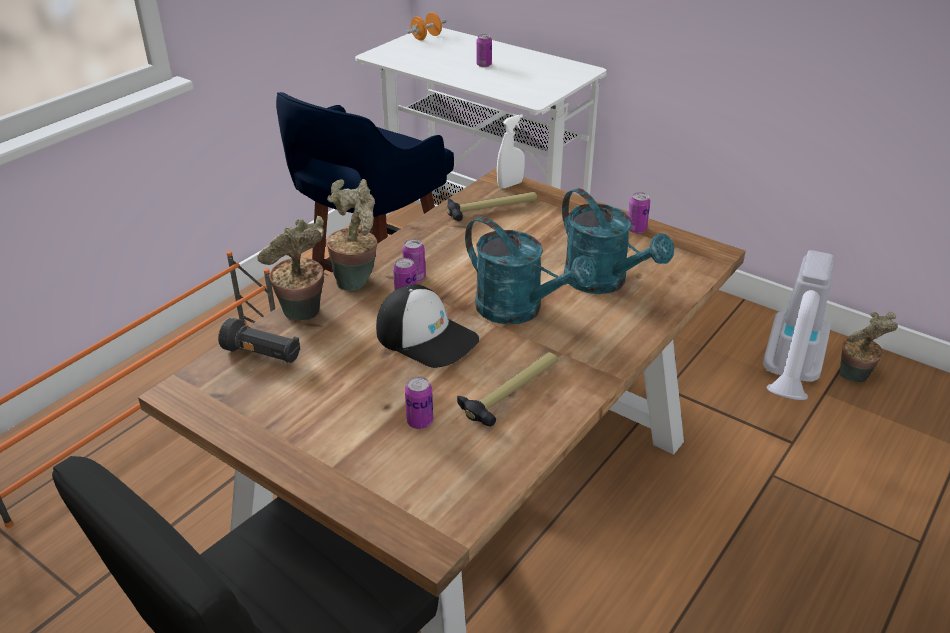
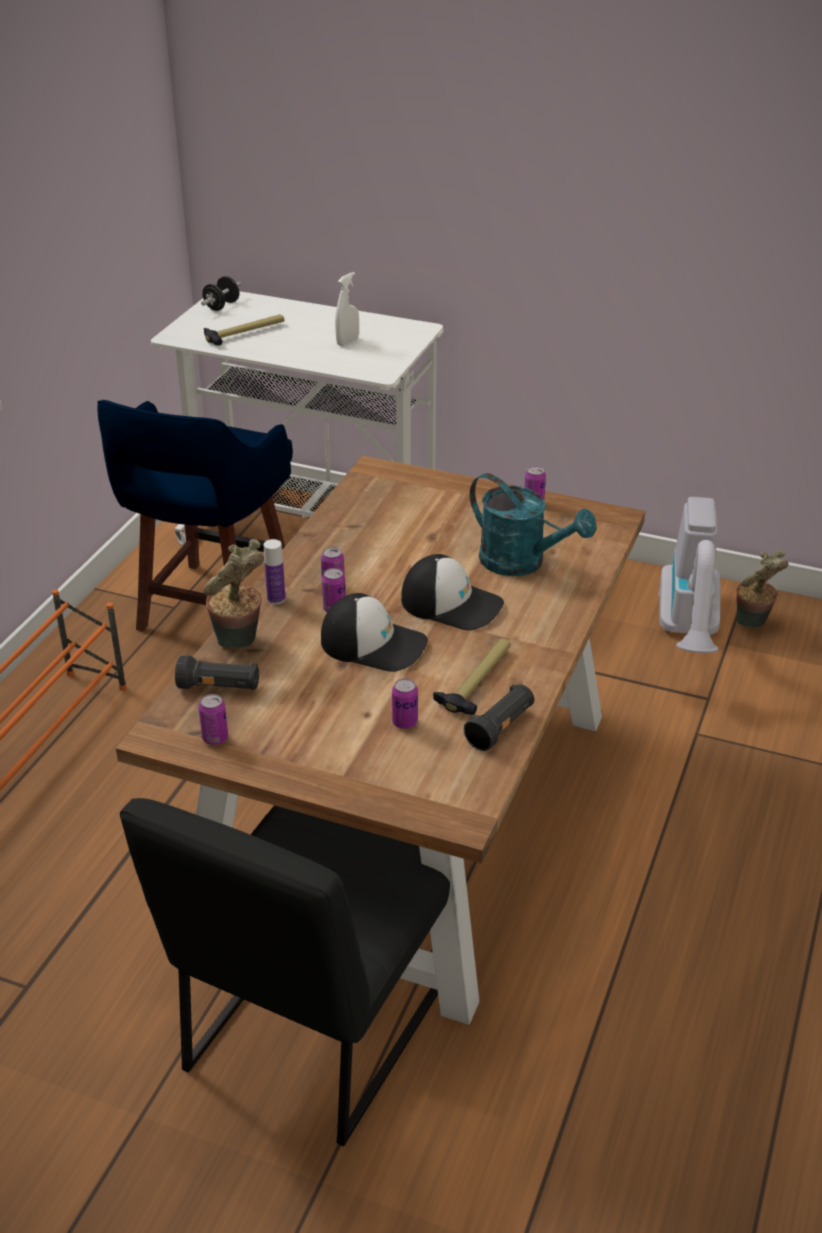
camera: 15 degrees left, 0 degrees up
potted plant [326,179,377,291] -> bottle [264,539,285,604]
orange dumbbell [406,12,446,40] -> black dumbbell [201,276,241,311]
hammer [447,192,537,221] -> hammer moved to [204,314,284,346]
turquoise watering can [465,217,596,324] -> cap [401,554,504,631]
can [476,34,492,67] -> can moved to [199,694,228,745]
white spray bottle [497,114,525,189] -> white spray bottle moved to [335,272,359,346]
none -> black flashlight [464,684,534,751]

